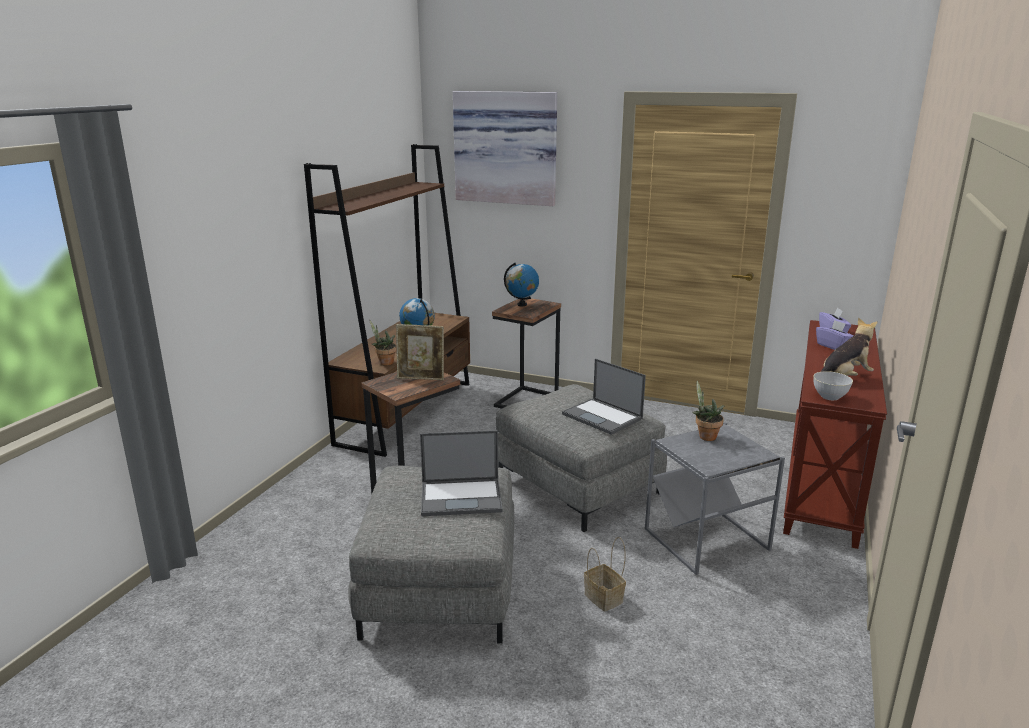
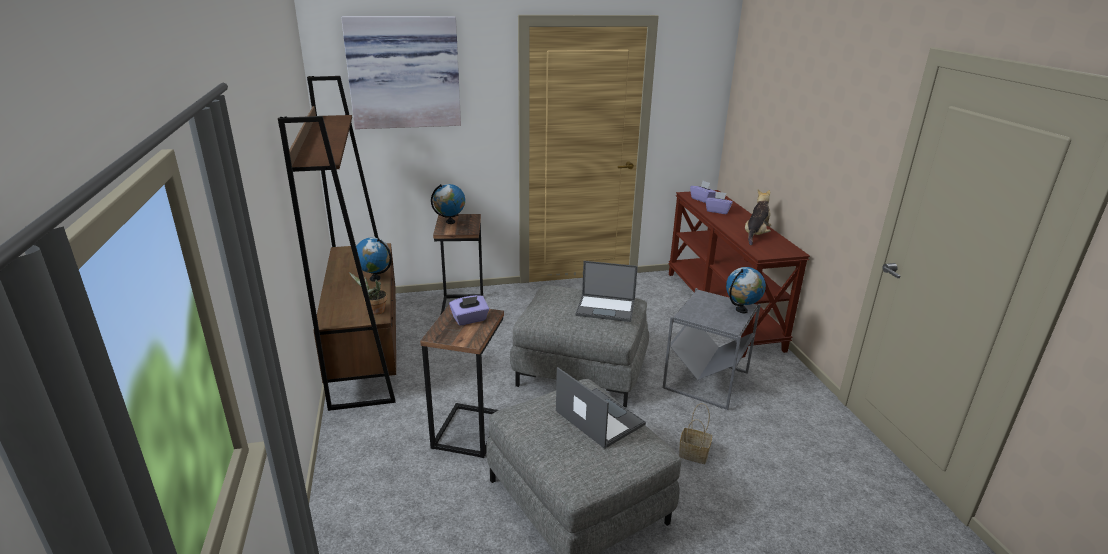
camera: 35 degrees left, 5 degrees up
picture frame [396,324,444,380] -> purple tissue box [449,295,489,326]
laptop [420,430,503,516] -> laptop turned 90 degrees counterclockwise [556,367,646,449]
potted plant [692,381,724,441] -> none
grey bowl [813,371,853,400] -> none
none -> globe [726,267,766,313]

